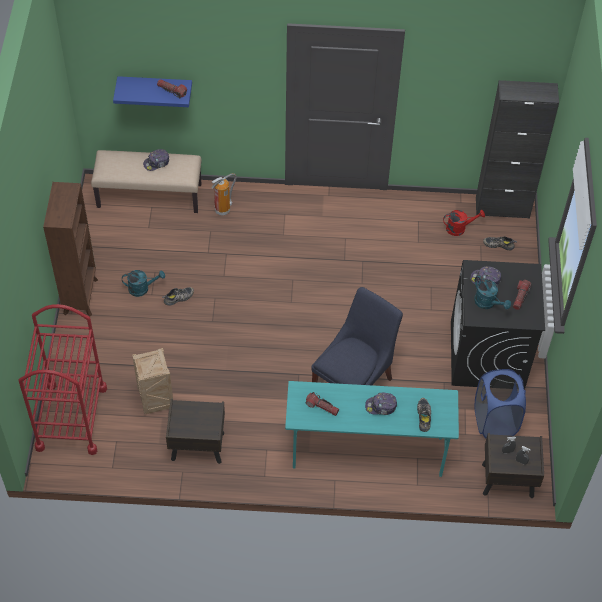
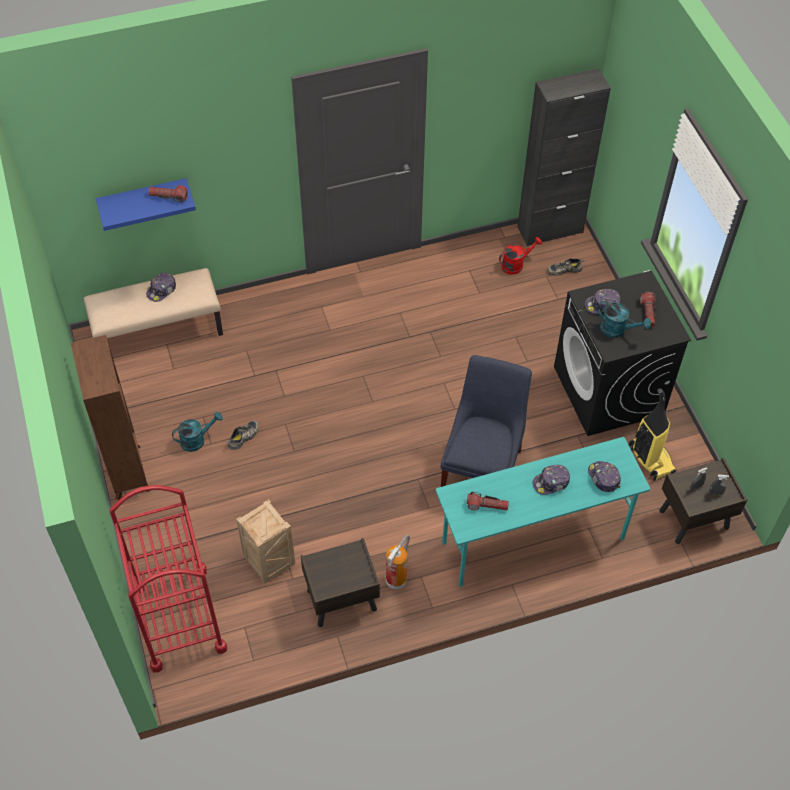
camera: 20 degrees left, 0 degrees up
fire extinguisher [211,173,236,215] -> fire extinguisher moved to [386,534,410,589]
shoe [417,398,431,432] -> cap [588,461,621,492]
blue laundry basket [475,369,526,438] -> vacuum cleaner [629,388,676,481]

